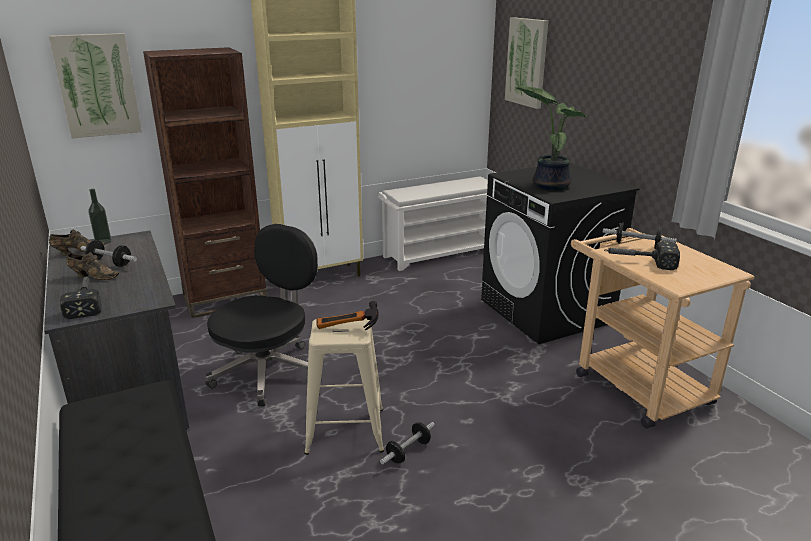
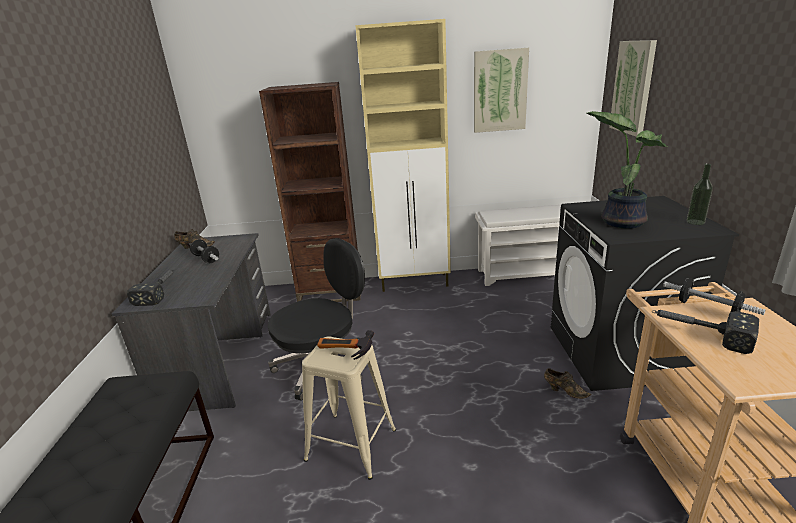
camera: 25 degrees right, 0 degrees up
picture [49,33,142,138] -> picture moved to [474,48,529,133]
brown shoe [66,252,119,280] -> brown shoe moved to [544,368,592,399]
bottle [88,189,111,244] -> bottle moved to [686,164,713,225]
dumbbell [380,422,435,465] -> none

